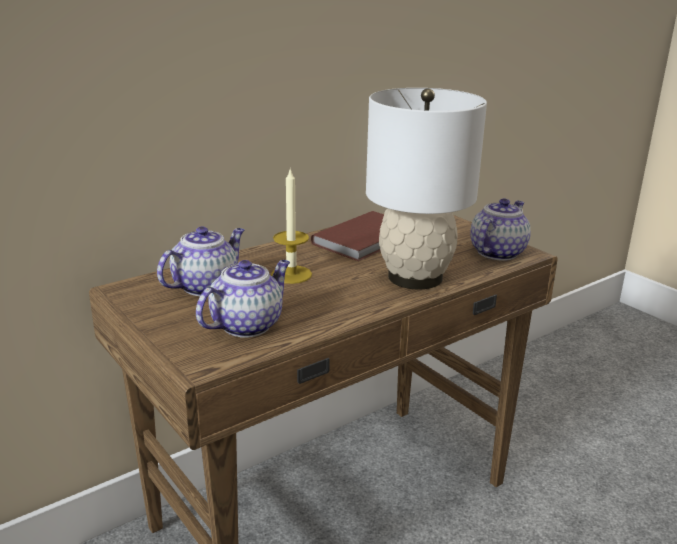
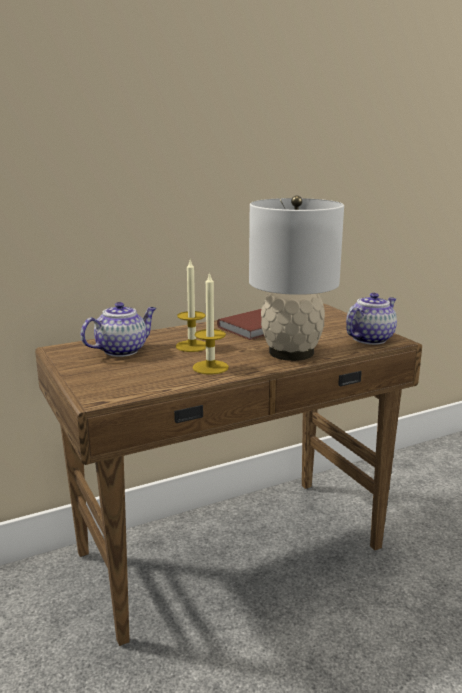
camera: 10 degrees right, 5 degrees down
teapot [196,260,290,338] -> none
none -> candle [193,272,229,375]

